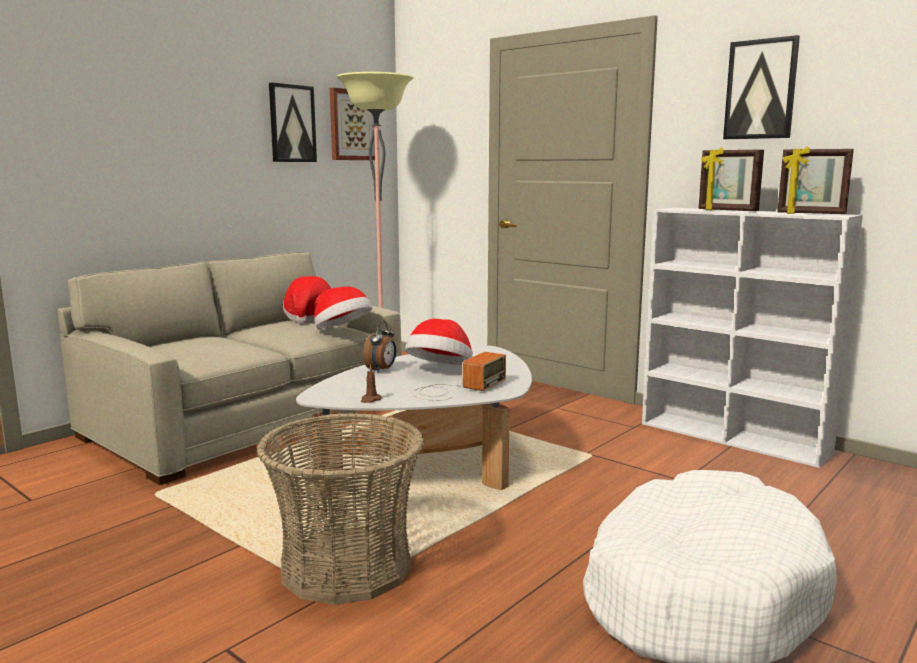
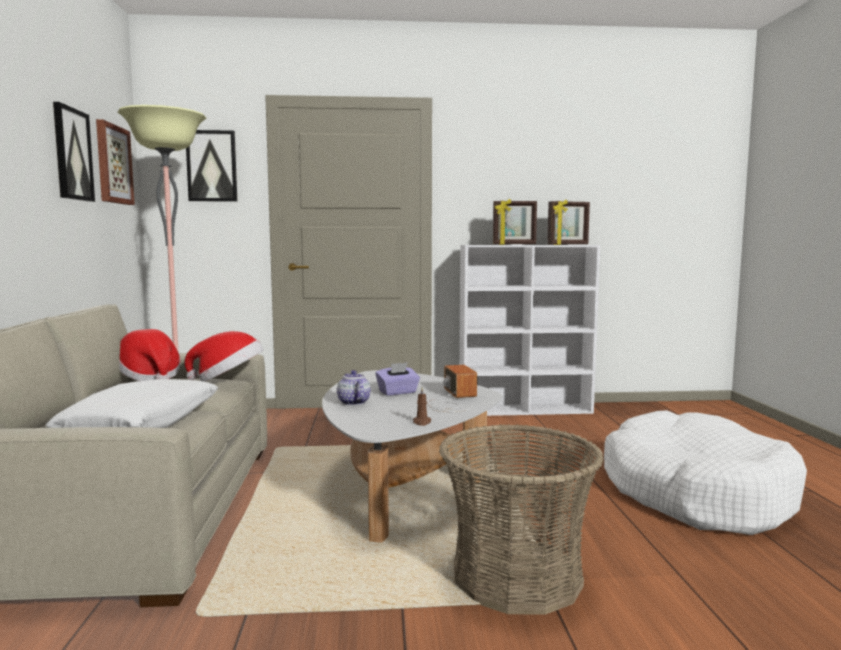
camera: 45 degrees left, 5 degrees down
alarm clock [363,321,396,373] -> teapot [337,370,371,405]
hat [405,319,473,365] -> purple tissue box [376,363,420,395]
picture [723,35,800,139] -> picture moved to [186,130,237,202]
none -> white pillow [46,379,218,428]

